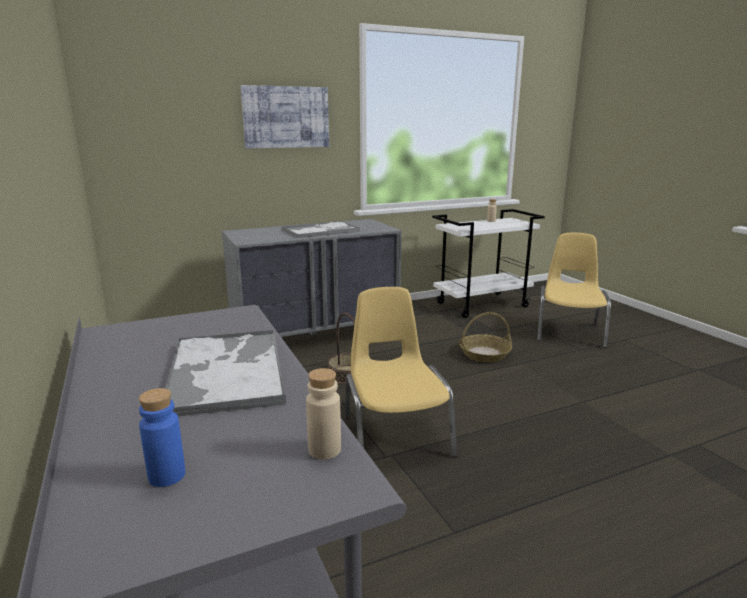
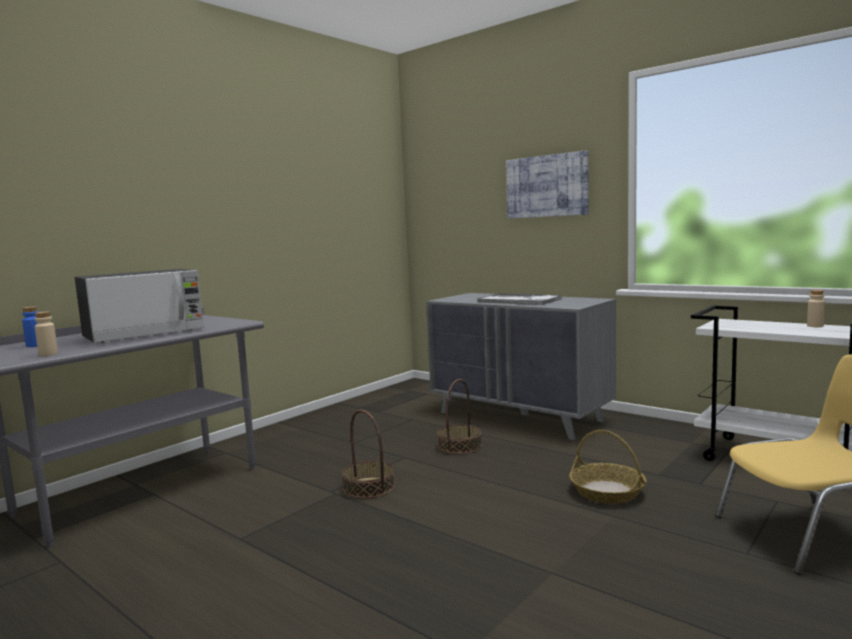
camera: 65 degrees right, 10 degrees down
tray [165,330,286,416] -> microwave [75,269,204,343]
yellow chair [345,287,457,457] -> basket [342,410,395,499]

